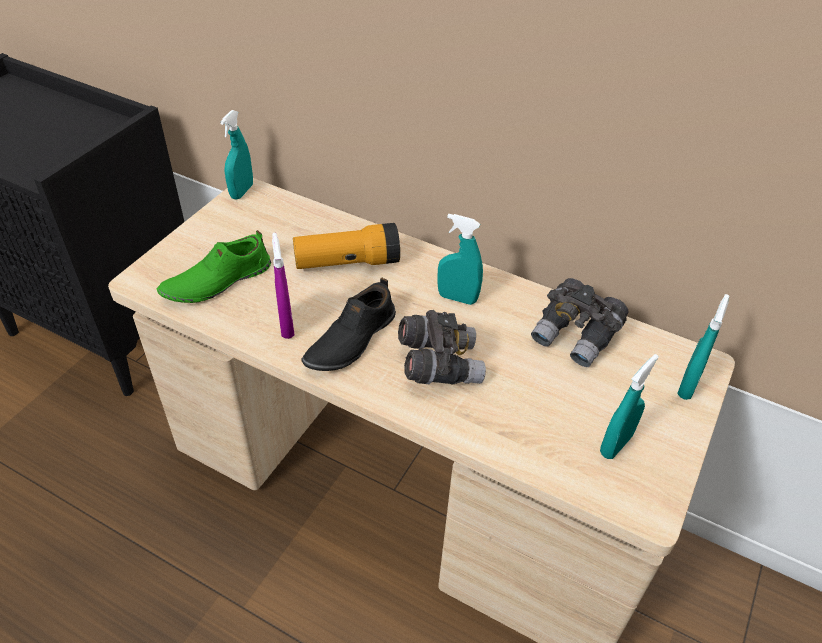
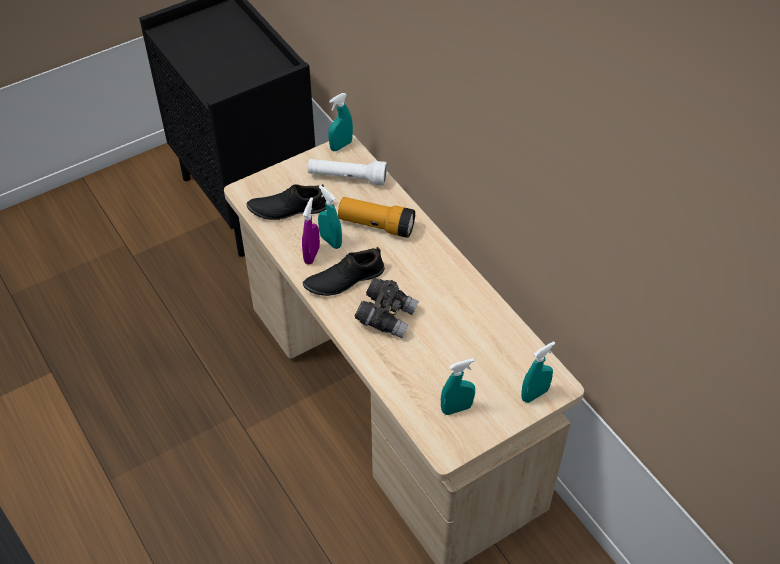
camera: 30 degrees right, 5 degrees up
green shoe [157,230,271,303] -> black shoe [247,184,326,220]
turquoise spray bottle [437,214,483,305] -> turquoise spray bottle moved to [318,185,342,249]
grey binoculars [531,278,629,367] -> none
none -> white flashlight [308,159,387,186]

